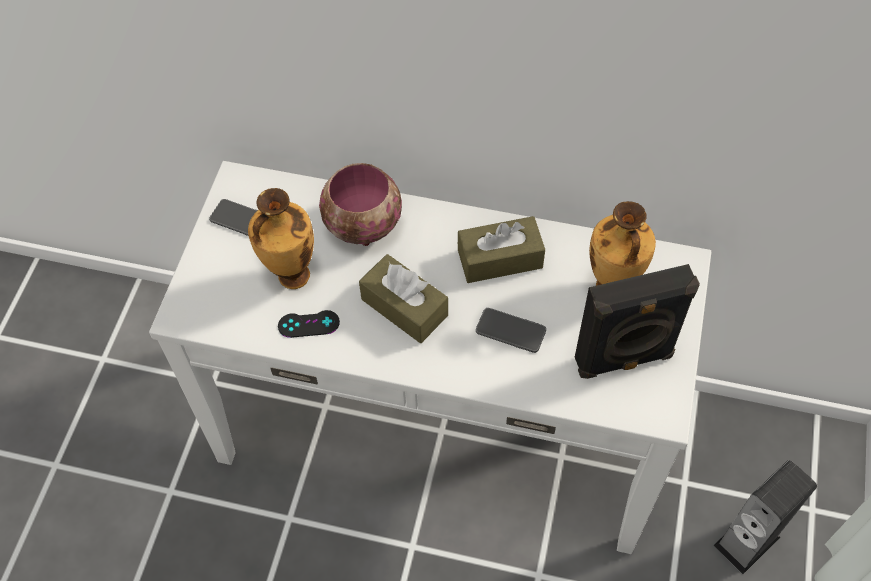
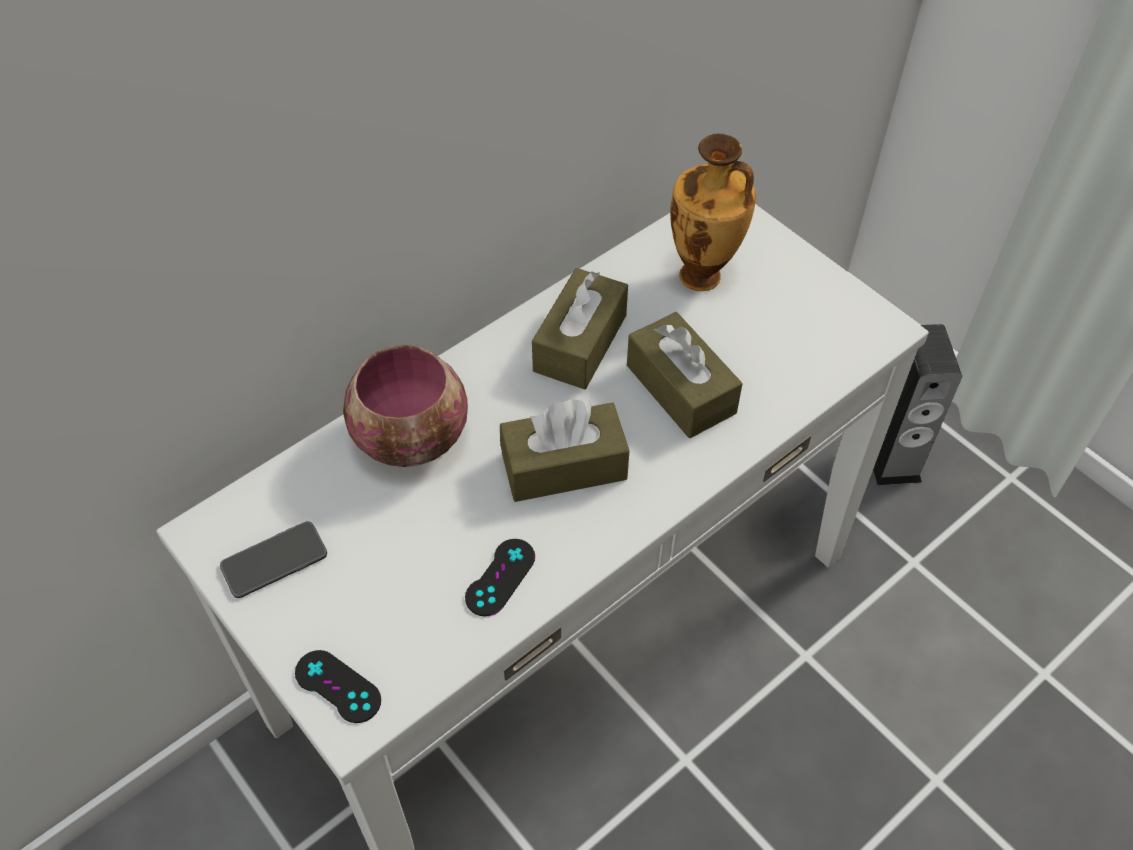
camera: 55 degrees left, 5 degrees down
vase [248,188,314,289] -> none
phone [476,308,546,353] -> brown tissue box [627,312,743,438]
black speaker [575,264,700,379] -> none
none -> black game controller [295,650,381,723]

